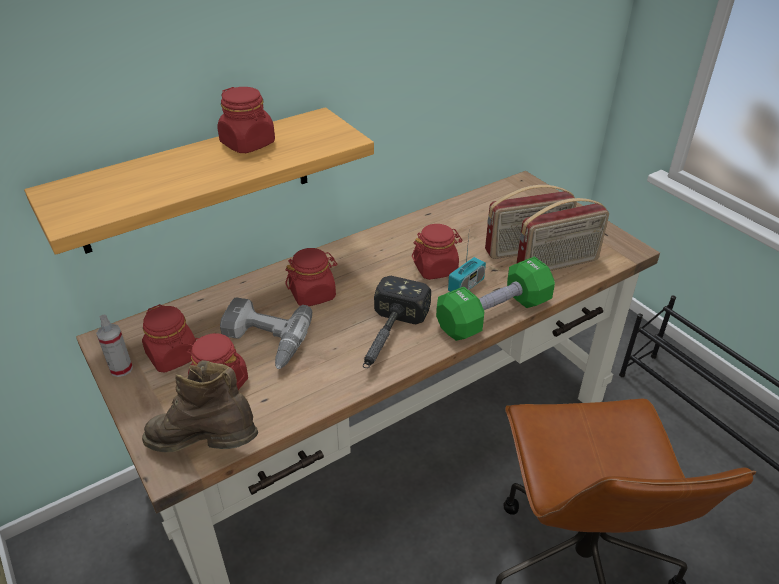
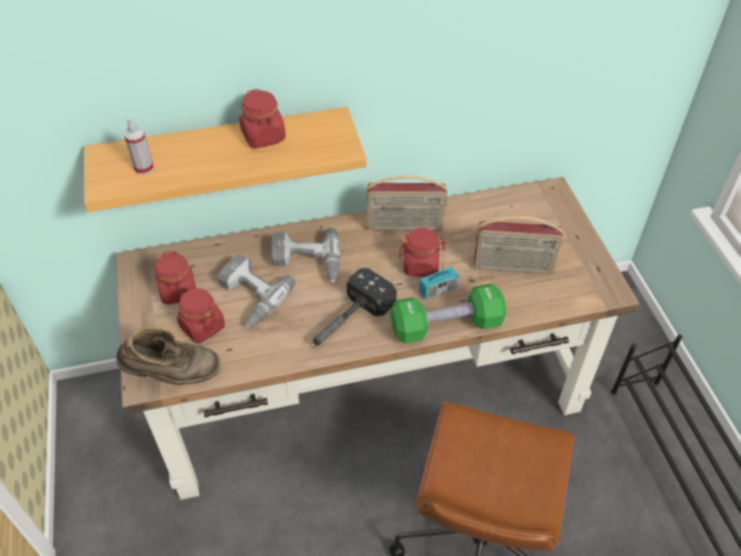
camera: 20 degrees right, 10 degrees up
spray bottle [96,315,133,377] -> spray bottle moved to [124,117,154,175]
brown boot [142,360,258,453] -> brown boot turned 135 degrees clockwise [116,326,220,385]
red jar [285,248,337,306] -> power drill [271,228,340,283]
radio [516,198,609,271] -> radio moved to [366,175,447,231]

